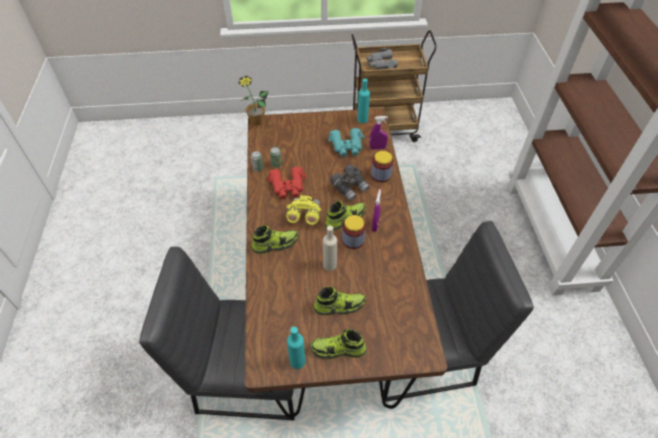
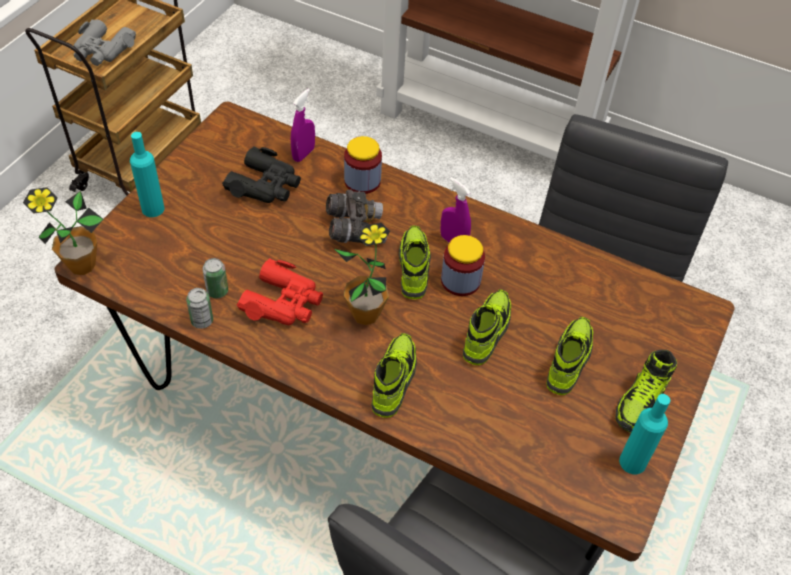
camera: 60 degrees left, 0 degrees up
yellow binoculars [286,195,321,225] -> potted plant [334,223,390,325]
beige bottle [323,226,337,271] -> shoe [463,289,511,365]
turquoise binoculars [328,128,364,157] -> black binoculars [222,146,301,203]
turquoise bottle [357,79,370,123] -> turquoise bottle moved to [130,132,165,217]

